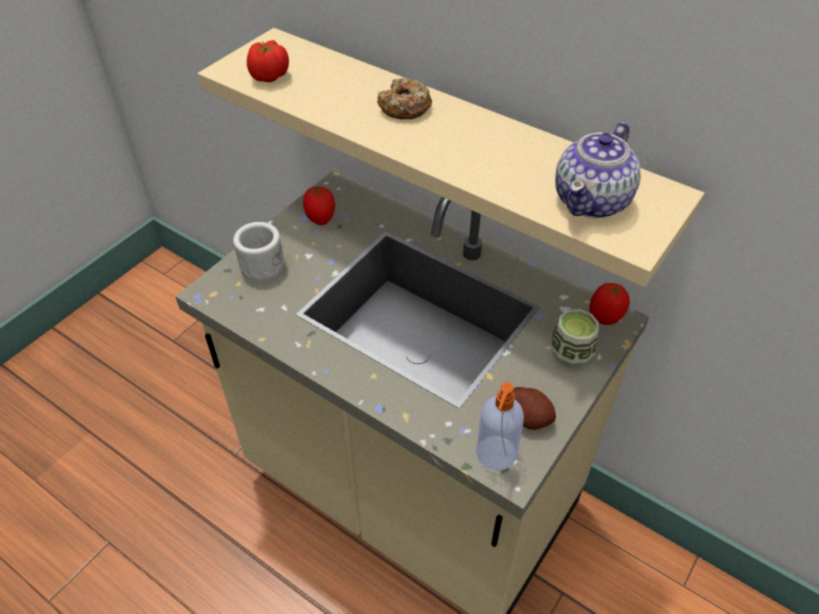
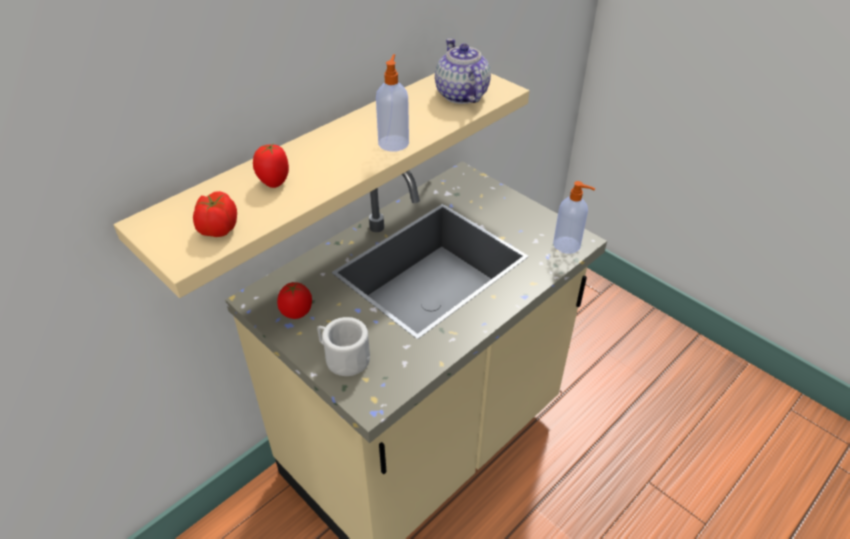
camera: 80 degrees left, 5 degrees down
donut [377,78,432,119] -> none
potato [512,387,556,430] -> none
cup [550,309,599,368] -> none
teapot [555,122,641,218] -> teapot turned 150 degrees counterclockwise [435,38,491,104]
tomato [589,283,630,325] -> tomato moved to [253,143,289,188]
none -> soap dispenser [376,54,409,152]

